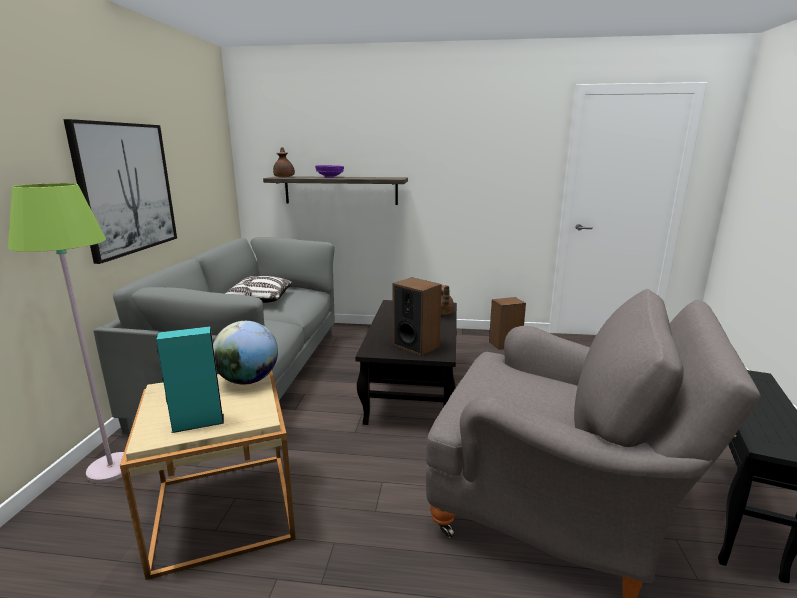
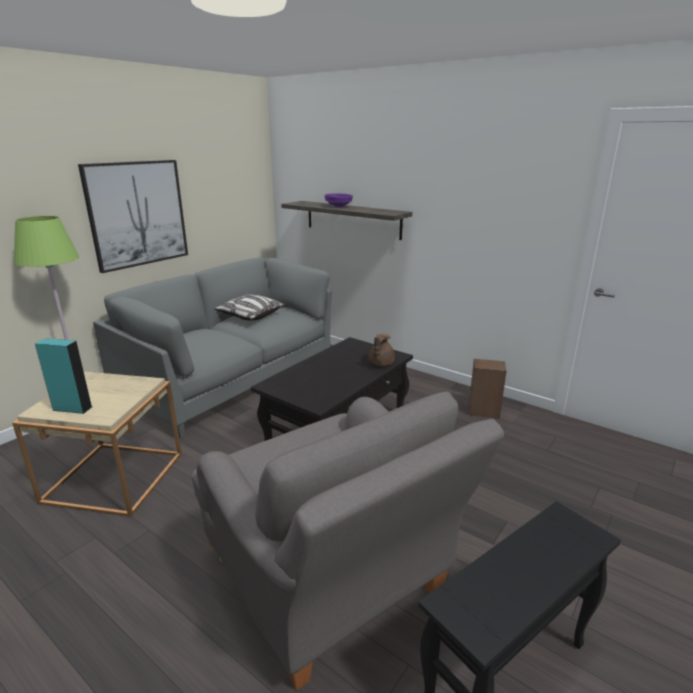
camera: 30 degrees right, 5 degrees up
globe [213,321,278,384] -> none
brown teapot [273,147,295,177] -> none
speaker [393,277,442,356] -> none

